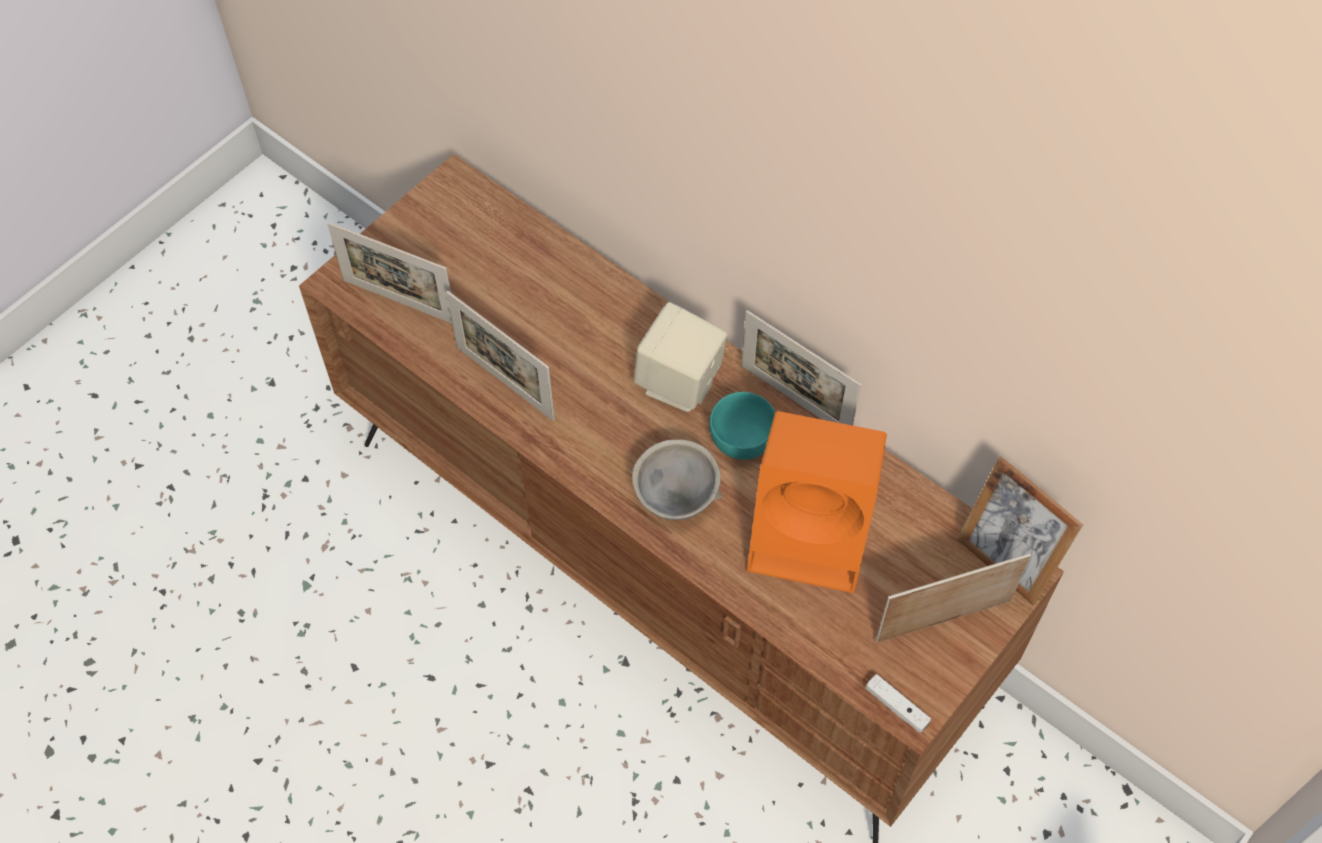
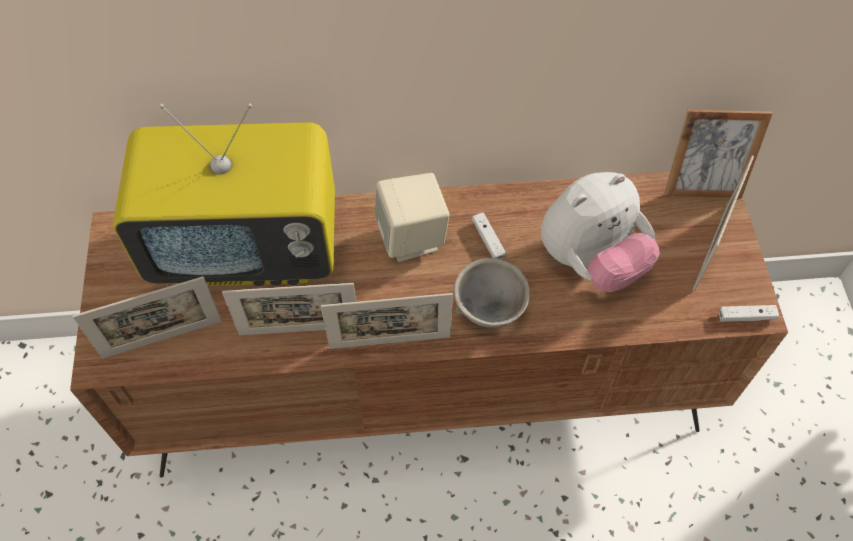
camera: 45 degrees left, 0 degrees up
turquoise bowl [709,392,775,460] -> white game controller [472,213,506,260]
picture frame [741,310,861,426] -> picture frame moved to [321,293,453,349]
orange speaker [747,411,887,593] -> plush toy [541,172,660,292]
none -> television [113,103,335,286]

